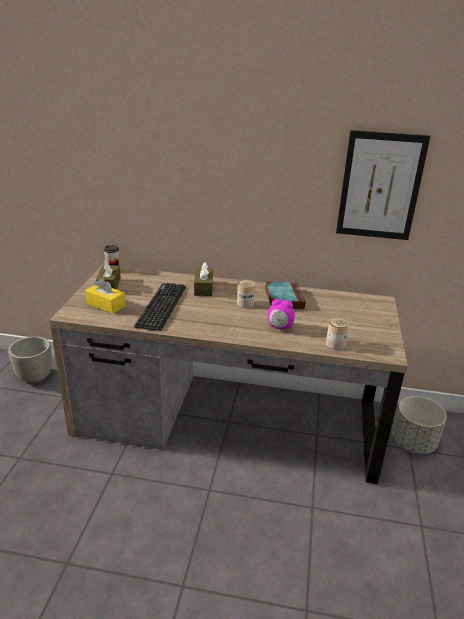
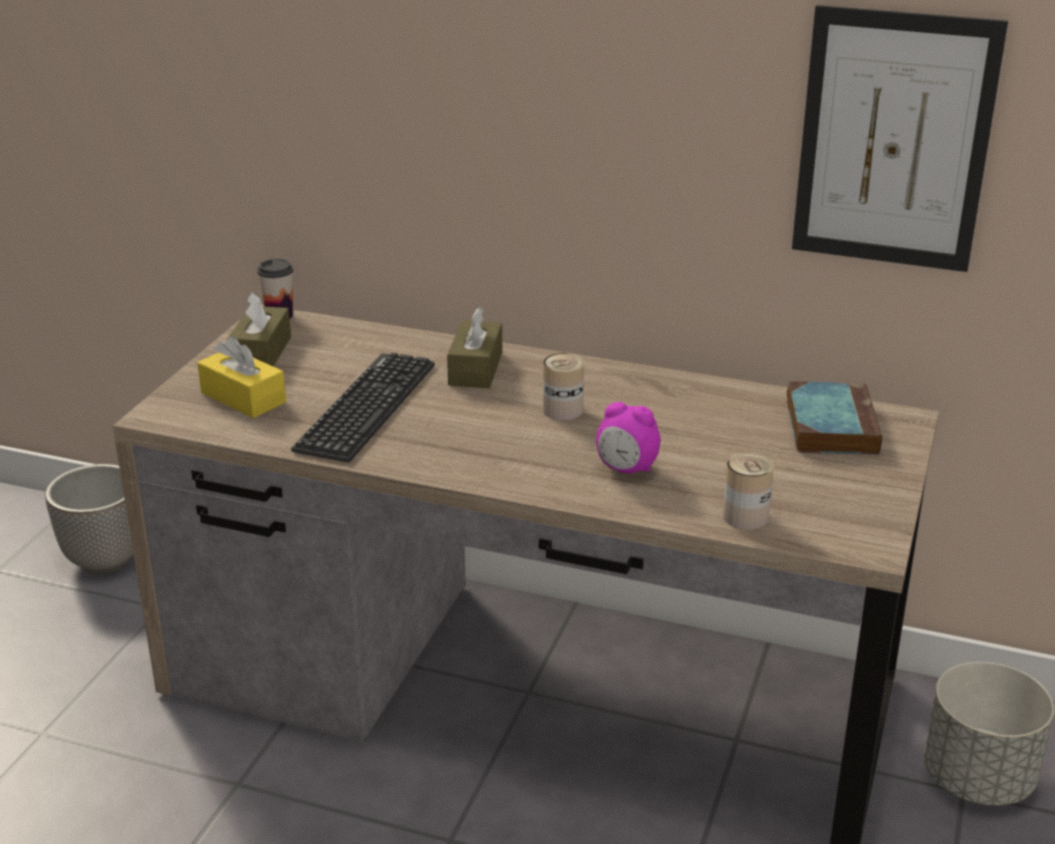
camera: 10 degrees right, 0 degrees up
book [265,281,305,310] -> book moved to [787,381,882,455]

